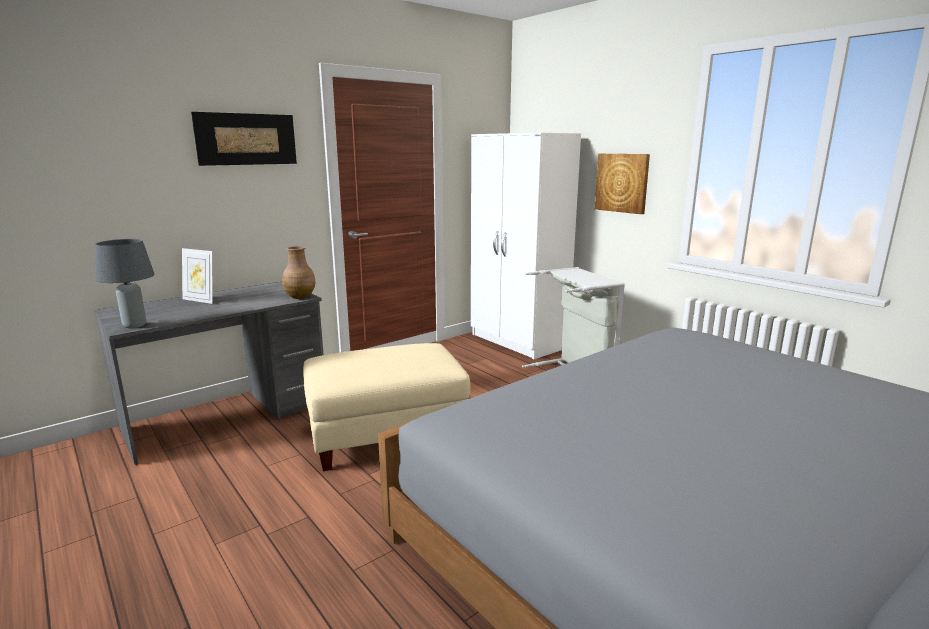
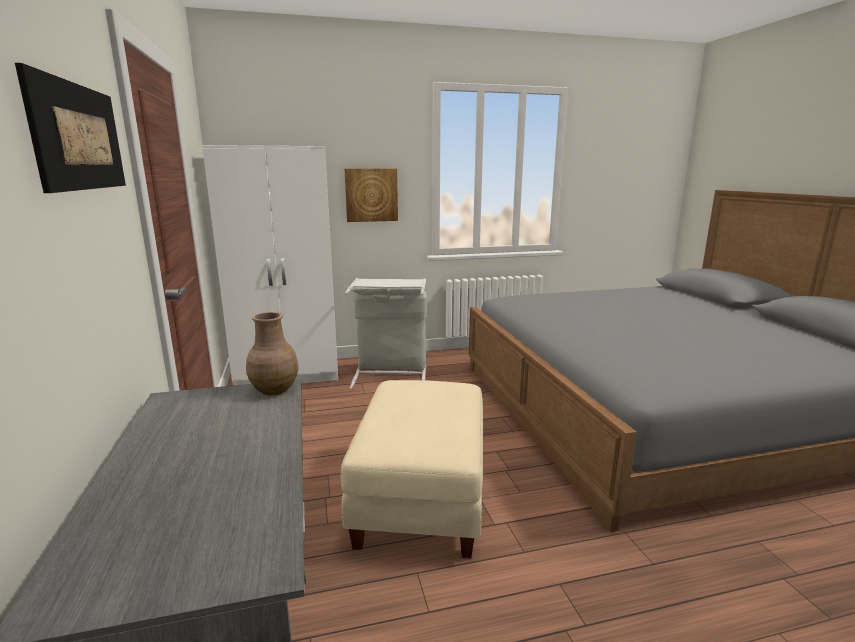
camera: 65 degrees left, 0 degrees up
grey table lamp [95,239,155,328] -> none
picture frame [182,248,213,304] -> none

